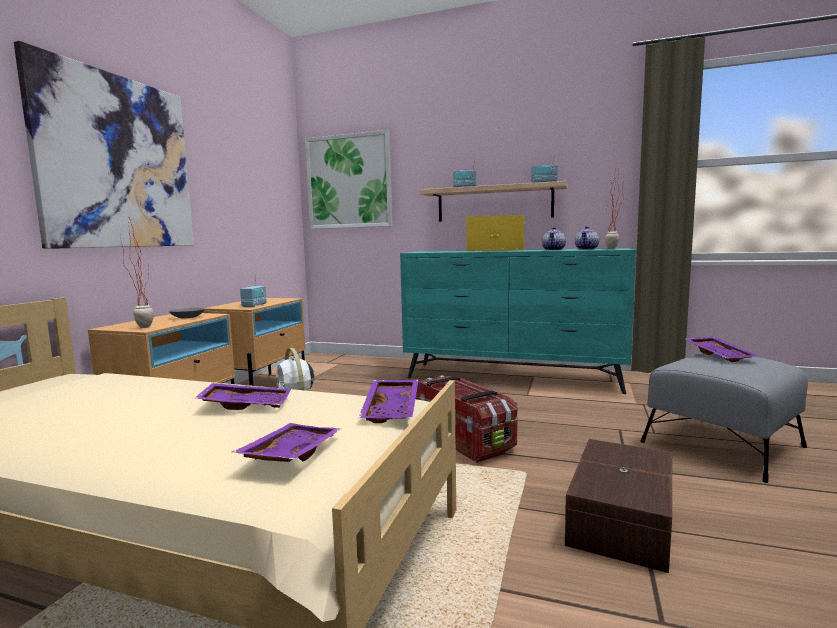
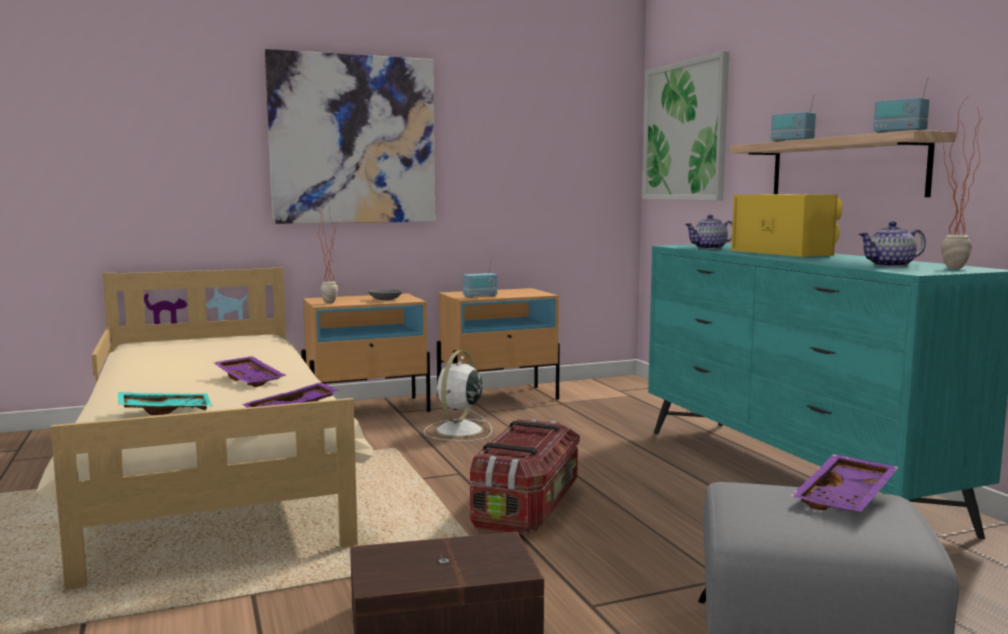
camera: 50 degrees right, 0 degrees up
purple tray [232,423,341,462] -> turquoise tray [118,392,212,415]
teapot [542,227,566,250] -> teapot moved to [685,215,732,249]

